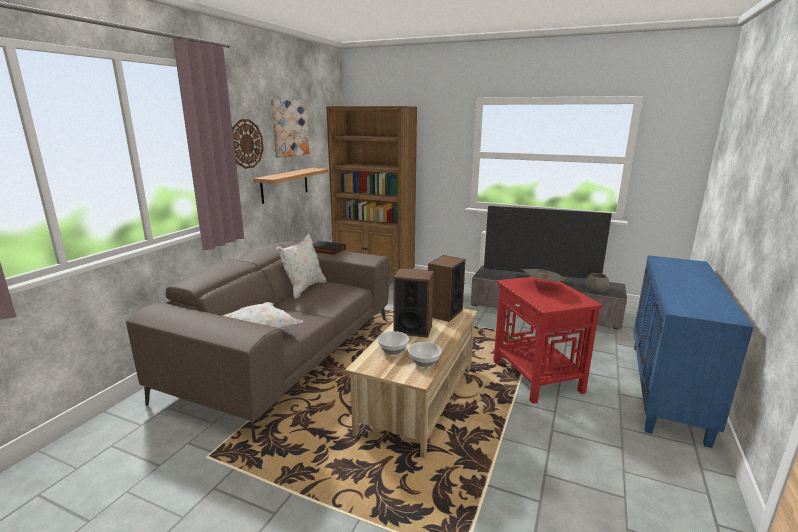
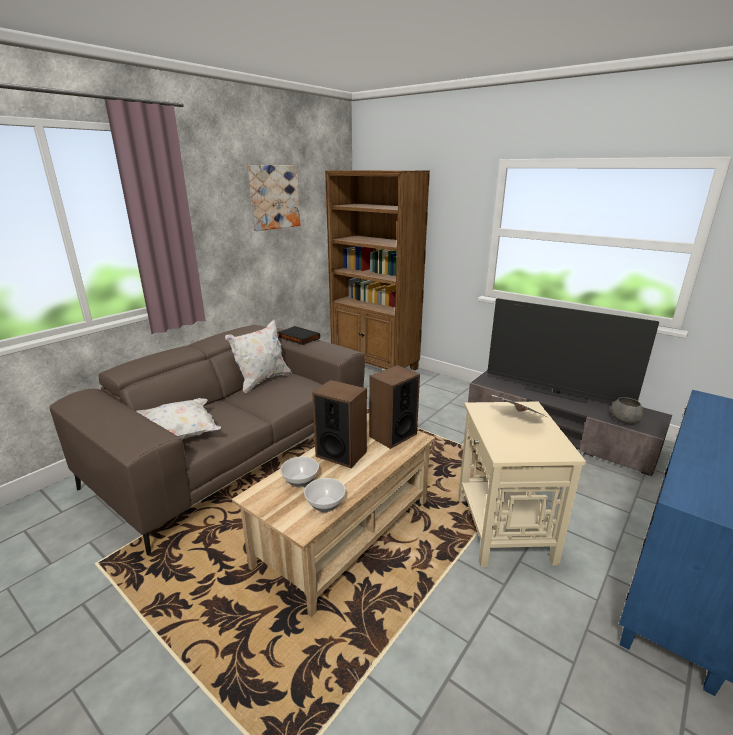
camera: 15 degrees right, 5 degrees up
wall clock [232,119,264,169] -> none
shelf [253,168,328,204] -> none
red side table [494,277,602,404] -> beige side table [458,401,586,567]

